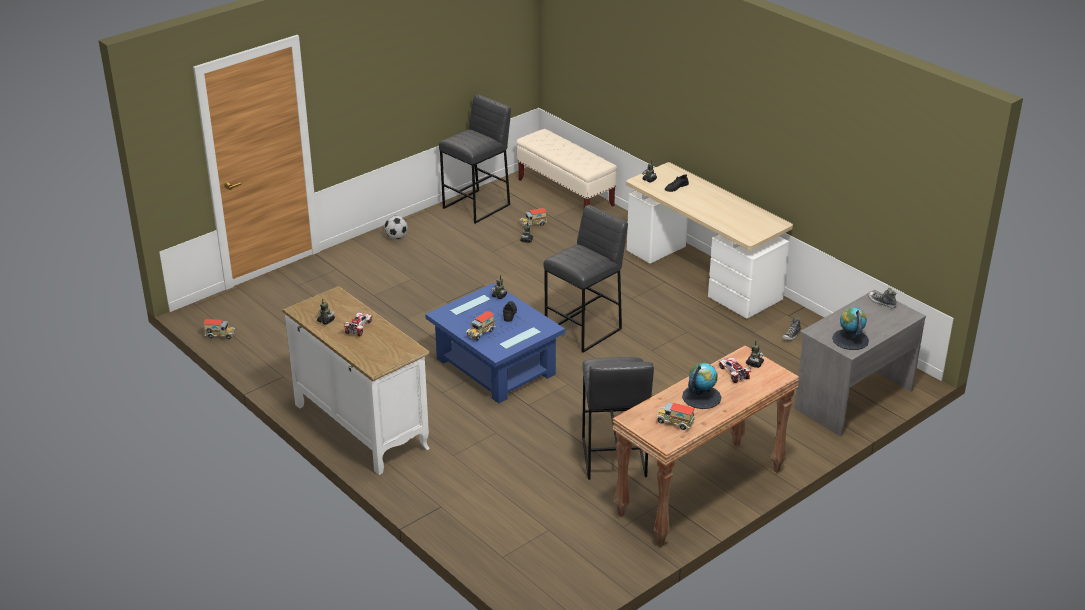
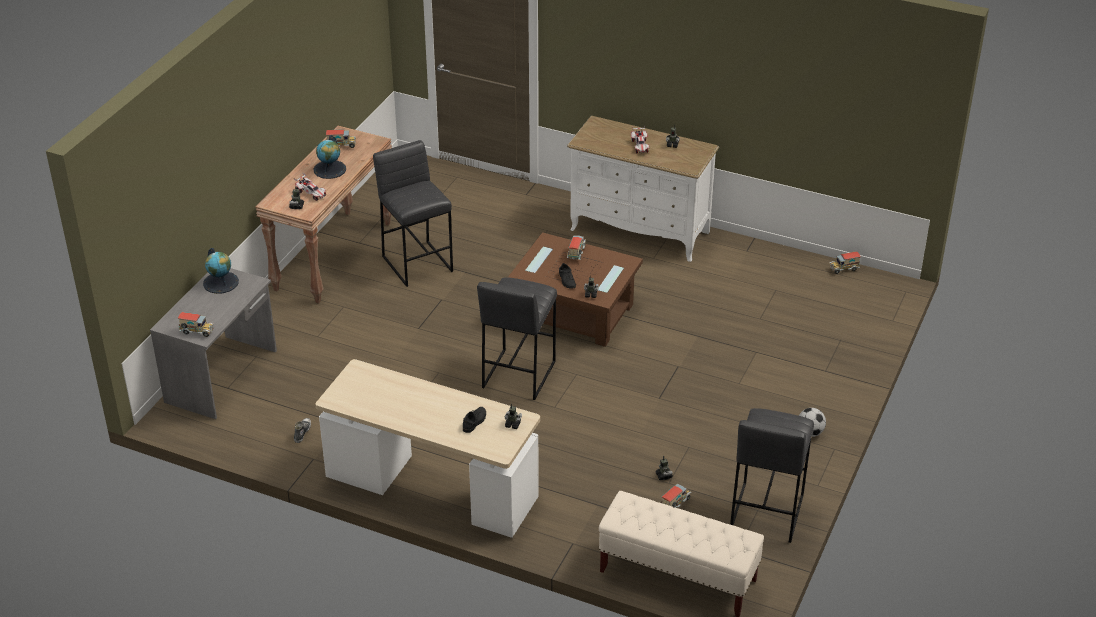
camera: 155 degrees right, 5 degrees up
blue coffee table [425,283,565,403] -> brown coffee table [508,232,643,347]
shoe [868,288,896,308] -> toy truck [178,312,214,337]

